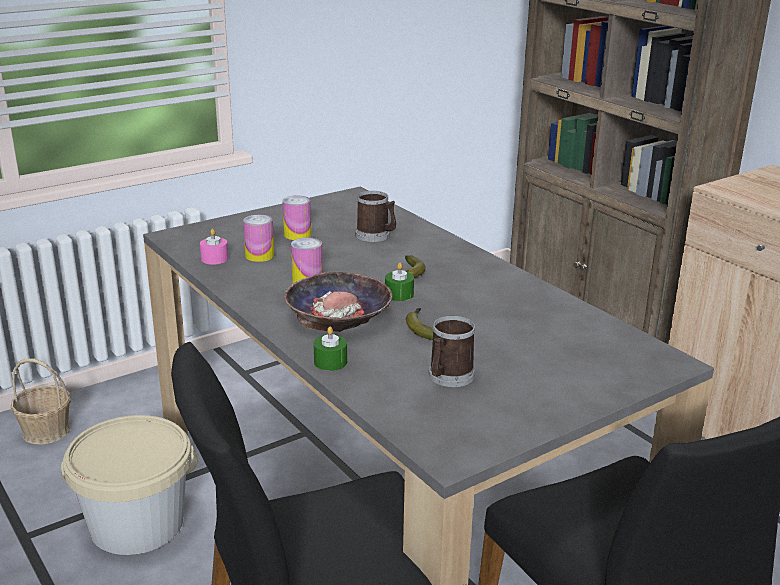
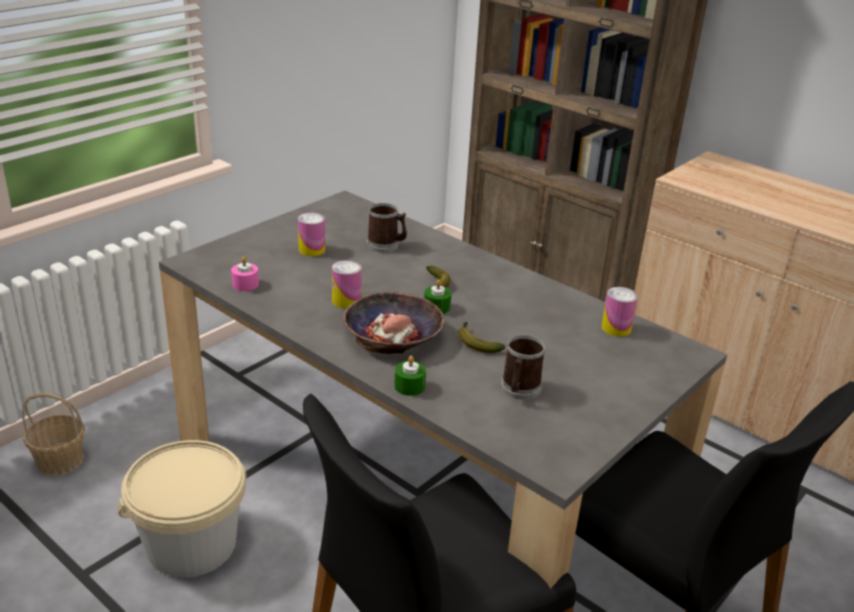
camera: 15 degrees left, 5 degrees up
can [243,215,274,262] -> can moved to [601,287,638,337]

